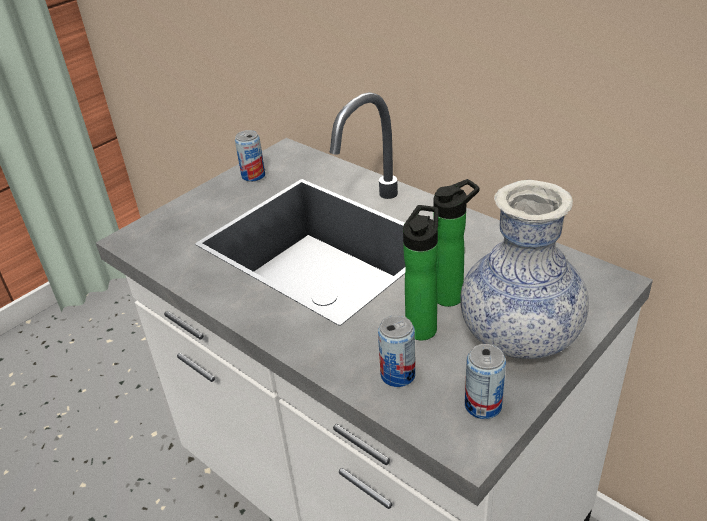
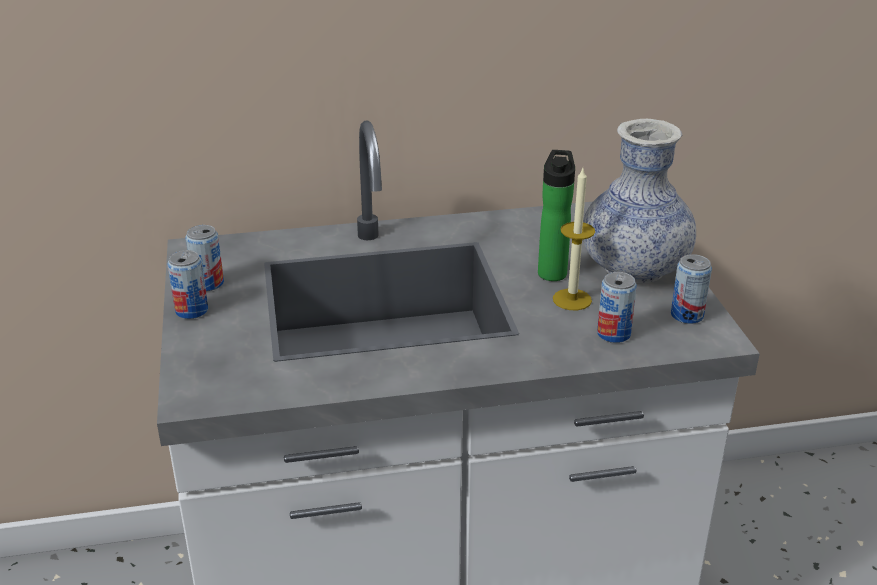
camera: 55 degrees left, 5 degrees down
bottle [403,205,438,341] -> candle [553,168,595,310]
none -> can [167,250,208,319]

